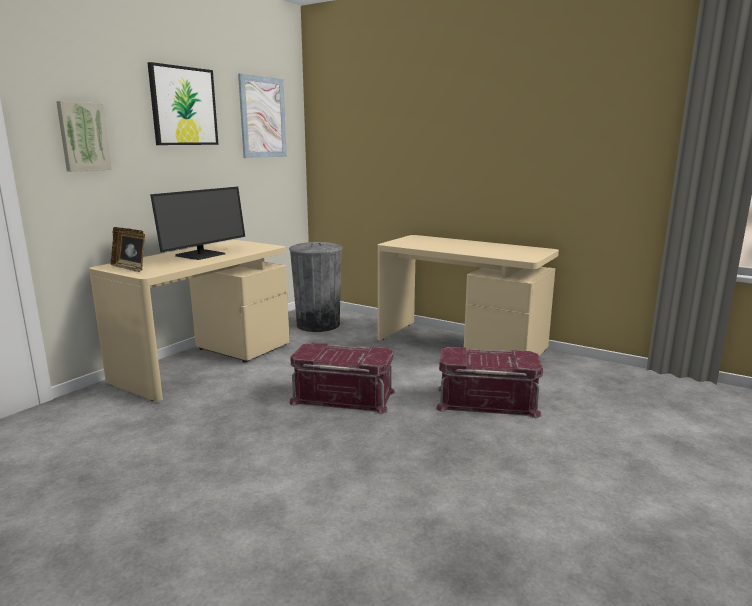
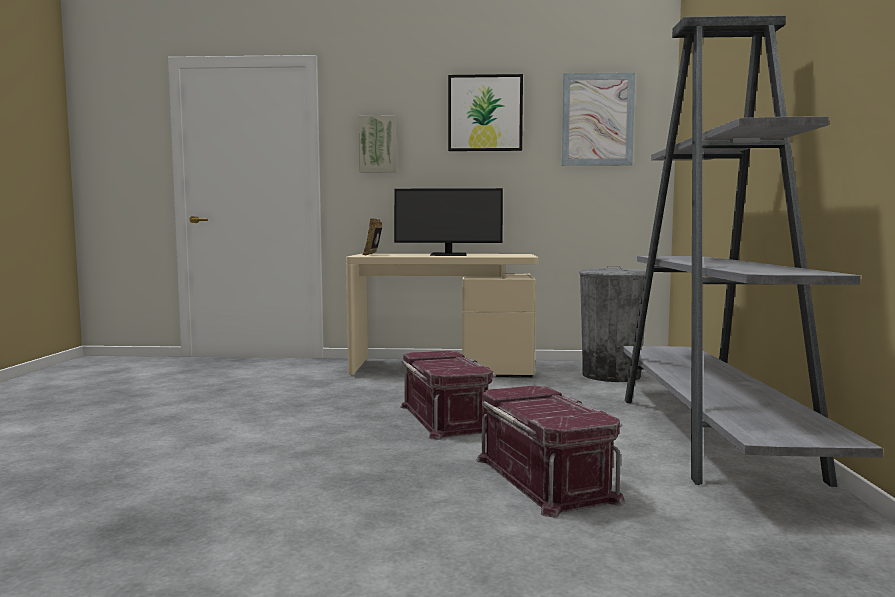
camera: 60 degrees right, 10 degrees down
beige desk [378,235,559,356] -> grey bookcase [623,15,883,487]

